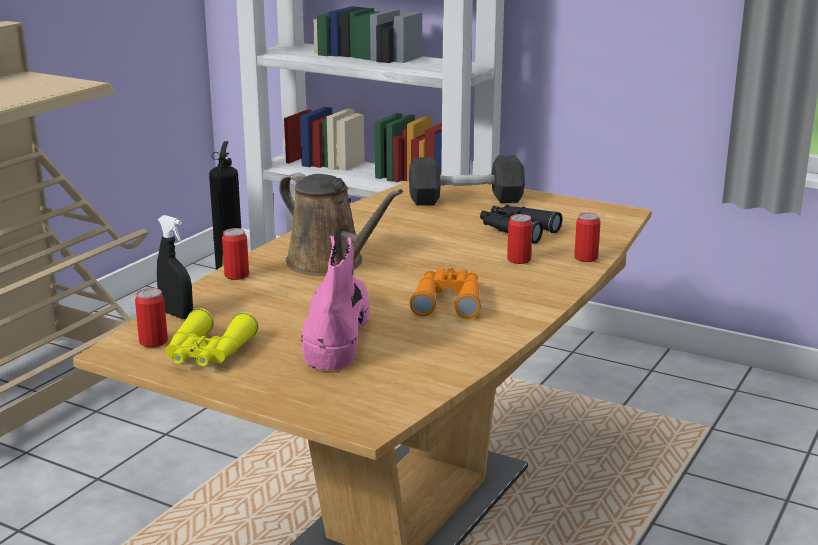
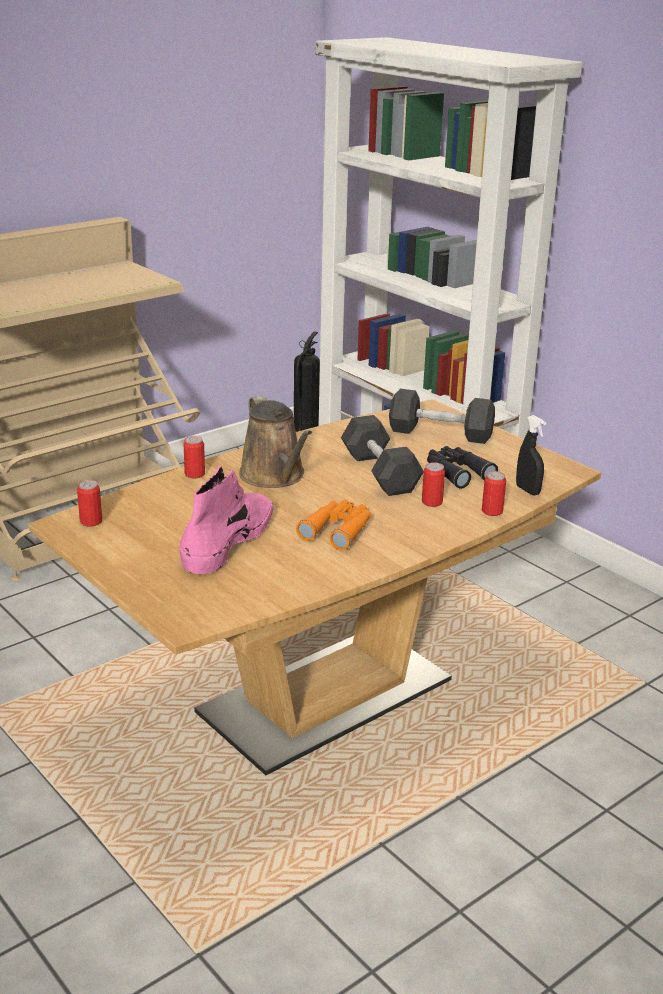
camera: 20 degrees right, 5 degrees up
black spray bottle [157,215,193,319] -> black spray bottle moved to [516,415,546,496]
yellow binoculars [165,308,258,366] -> none
none -> grey dumbbell [341,415,424,496]

